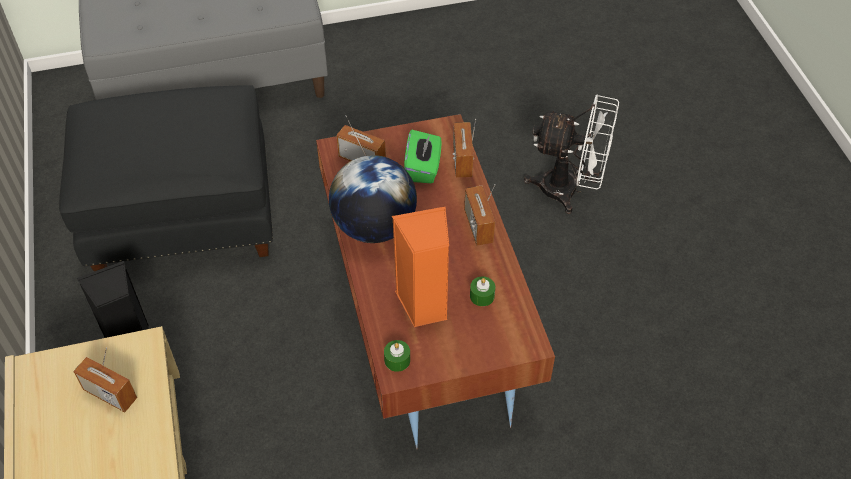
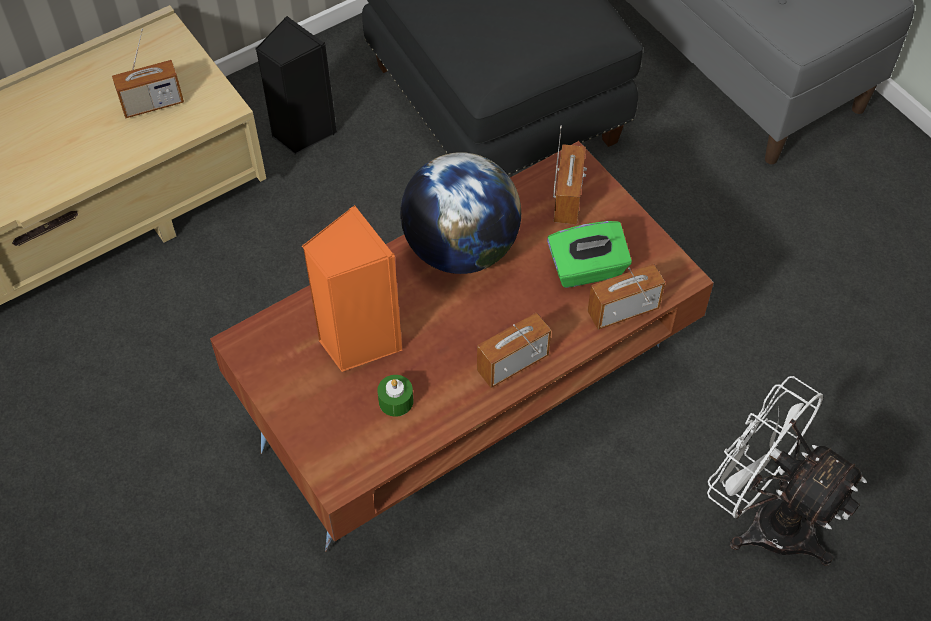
camera: 70 degrees right, 5 degrees up
radio [73,347,137,412] -> radio turned 120 degrees counterclockwise [112,28,184,118]
green candle [384,340,410,372] -> none
white fan [524,94,619,214] -> white fan turned 135 degrees clockwise [707,376,867,566]

